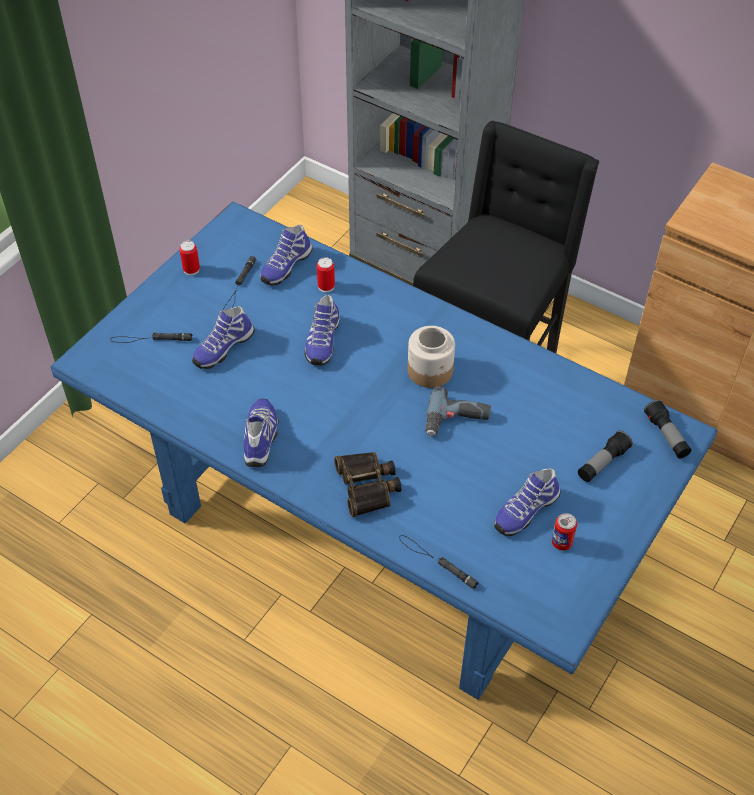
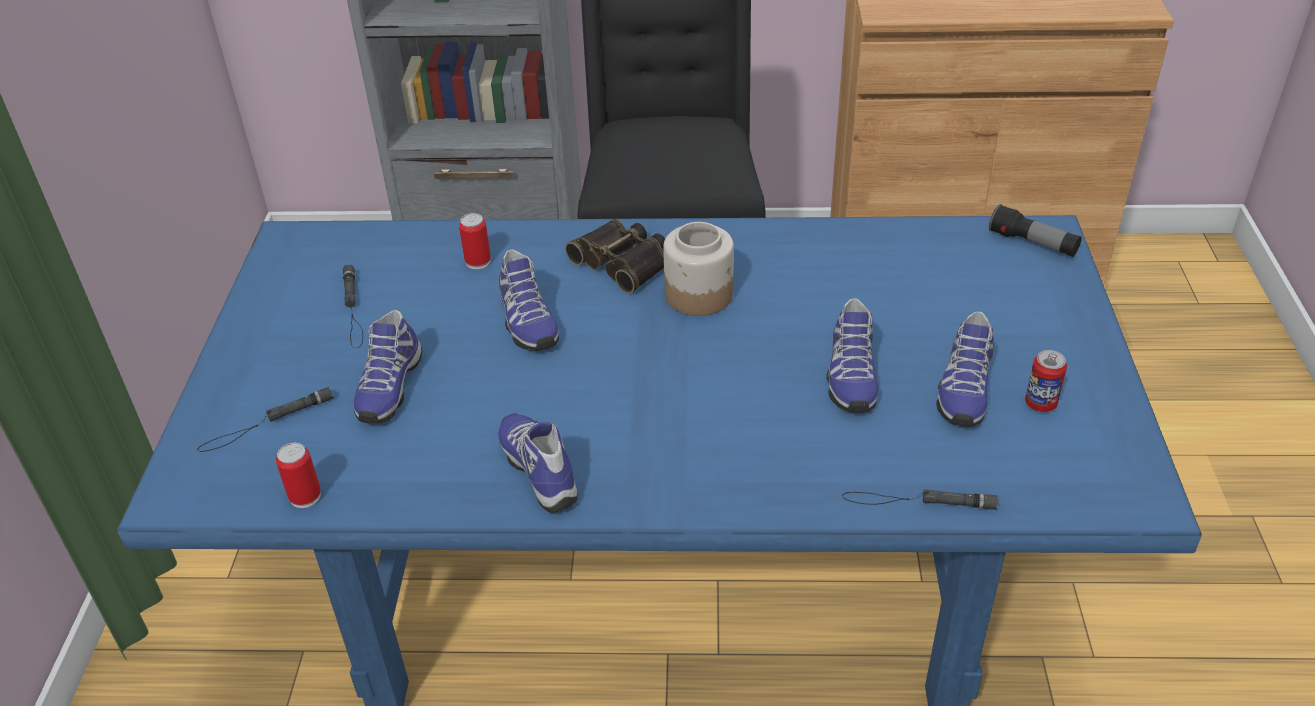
camera: 30 degrees left, 10 degrees down
can [179,241,200,275] -> can moved to [276,443,321,508]
shoe [260,225,313,285] -> shoe moved to [826,298,879,413]
binoculars [334,452,401,517] -> binoculars moved to [565,219,665,294]
power drill [425,386,491,437] -> none
flashlight [578,431,633,482] -> none

